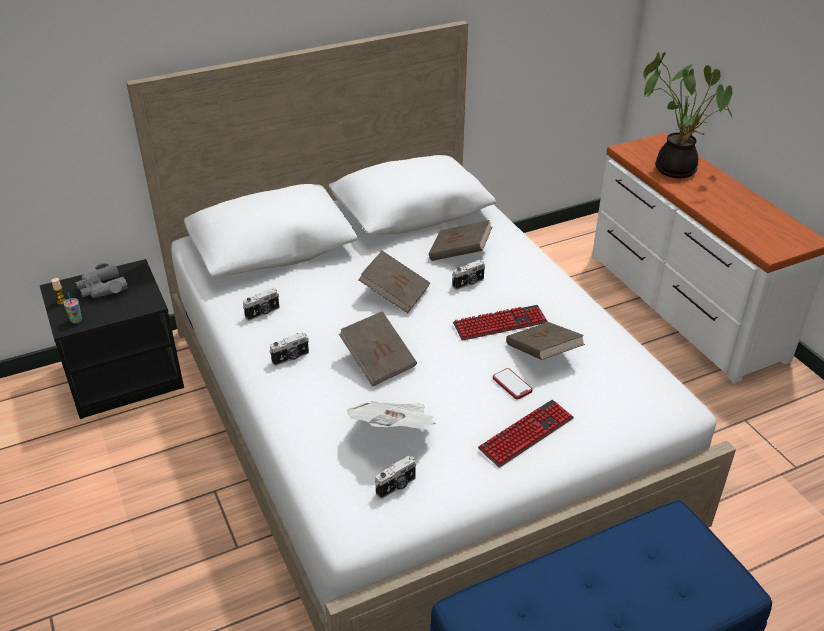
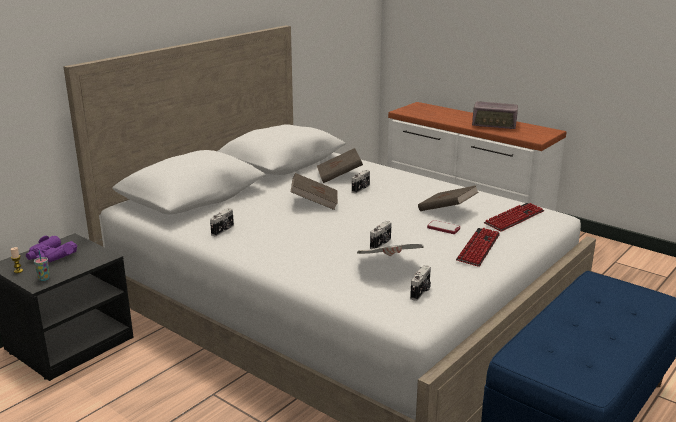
camera: 25 degrees left, 15 degrees down
grey binoculars [76,263,128,298] -> purple binoculars [26,236,77,262]
camera [270,332,309,366] -> camera moved to [370,221,392,249]
brown book [339,311,417,386] -> none
keyboard [453,305,548,341] -> keyboard moved to [484,203,544,232]
potted plant [643,52,733,178] -> none
none -> radio [472,101,518,129]

